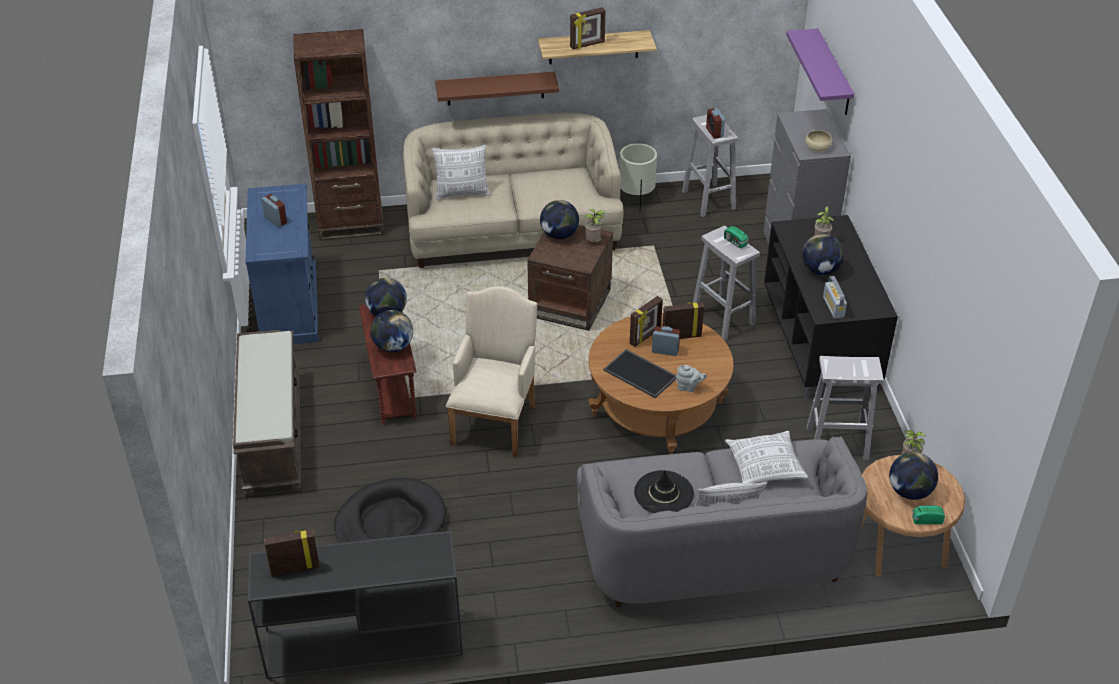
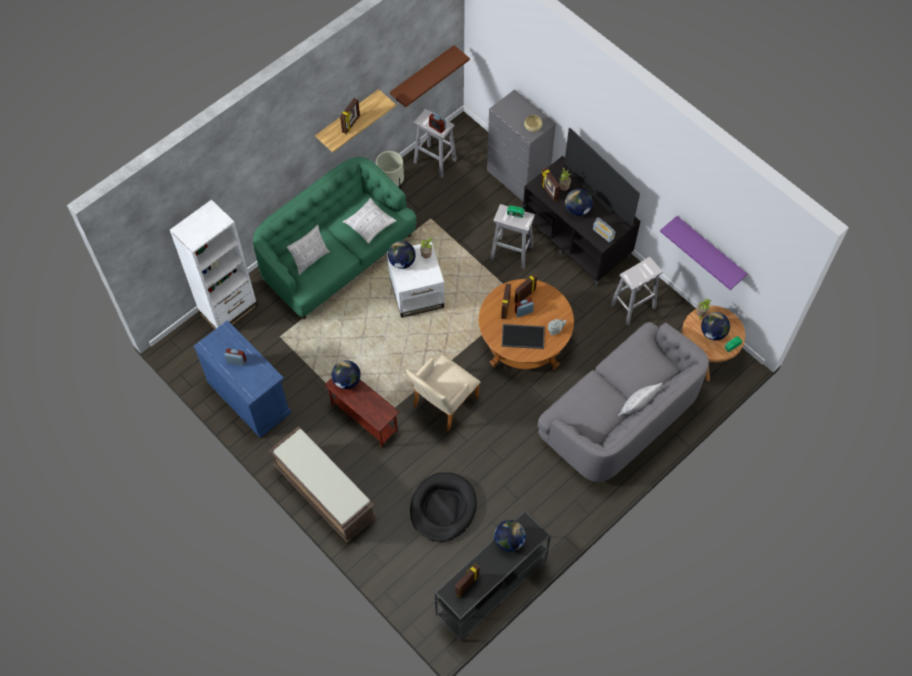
camera: 35 degrees left, 20 degrees up
brown bookcase [293,29,384,241] -> white bookcase [170,199,258,329]
globe [371,310,413,352] -> globe moved to [494,520,526,552]
beige sofa [403,113,624,268] -> green sofa [253,157,417,319]
brown shelf [435,72,559,106] -> brown shelf moved to [390,45,470,107]
beige armchair [446,286,537,457] -> beige armchair turned 120 degrees counterclockwise [406,355,481,431]
brown side table [527,225,613,331] -> white side table [387,241,445,318]
black hat [634,470,694,513] -> none
pillow [725,431,808,483] -> pillow moved to [342,198,397,244]
purple shelf [786,29,854,115] -> purple shelf moved to [660,216,747,290]
none -> picture frame [541,167,560,202]
none -> television [564,128,640,227]

